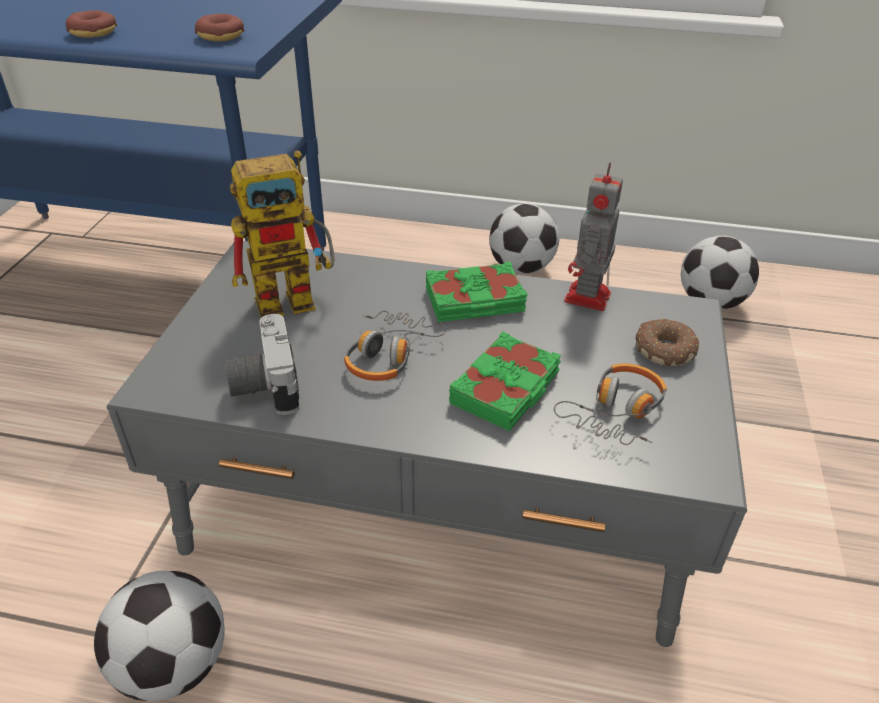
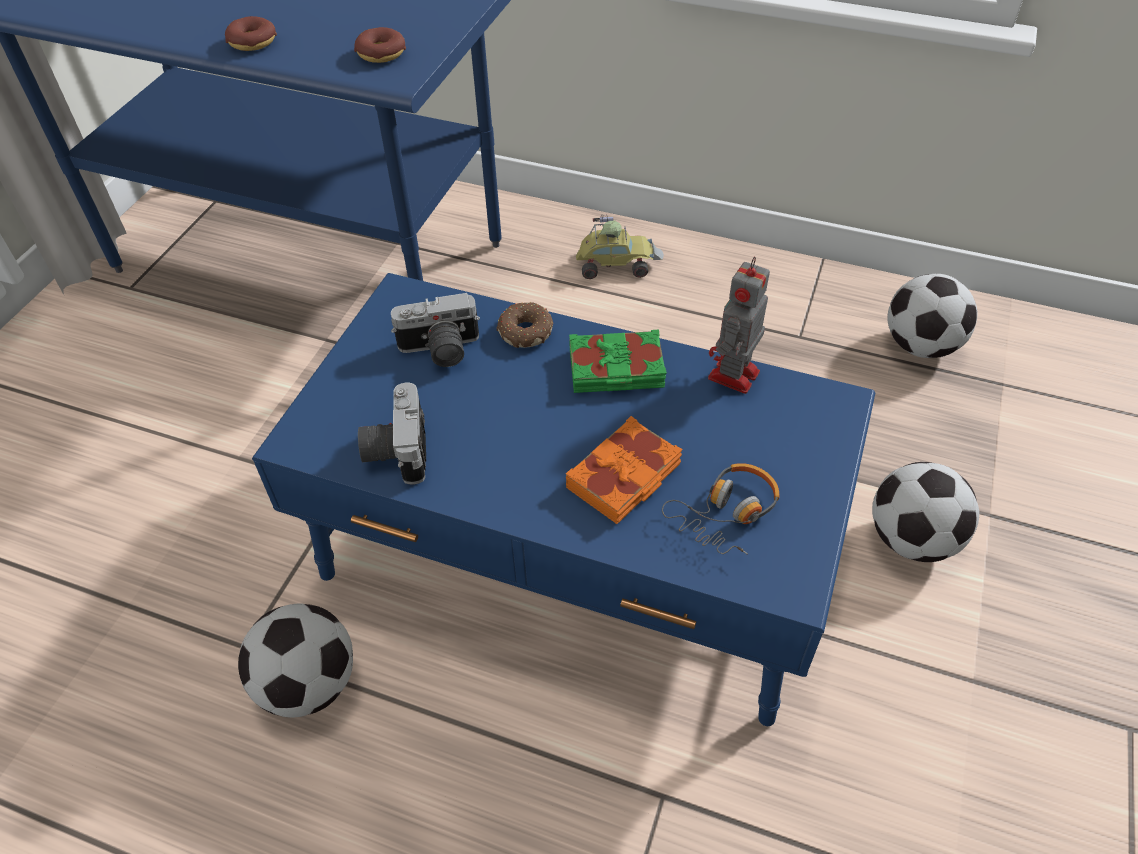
camera: 10 degrees right, 10 degrees up
grey coffee table [107,241,747,647] -> blue coffee table [252,273,875,726]
toy robot [230,150,334,318] -> camera [391,293,480,367]
headphones [344,311,446,381] -> none
green book [449,332,561,431] -> orange book [566,416,682,524]
football [489,203,560,274] -> football moved to [872,462,979,562]
donut [636,318,699,367] -> donut moved to [496,302,553,348]
none -> toy car [576,215,664,279]

